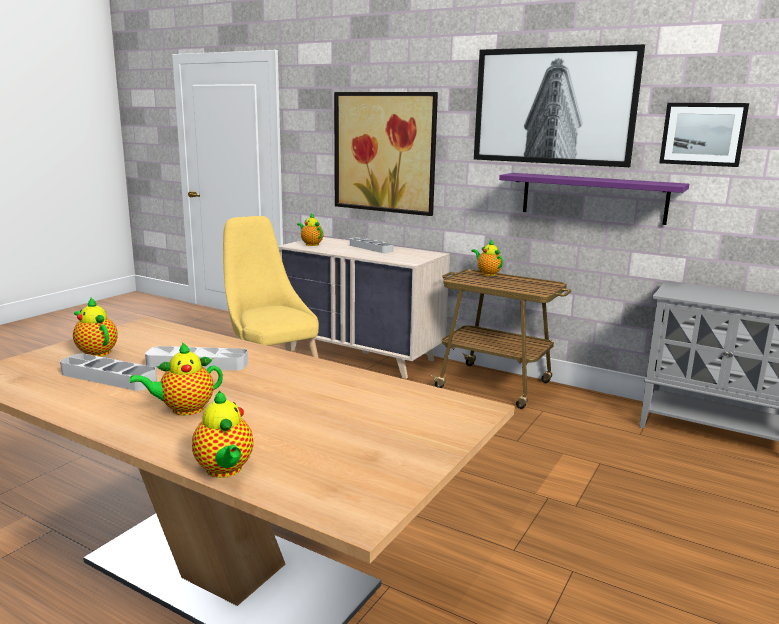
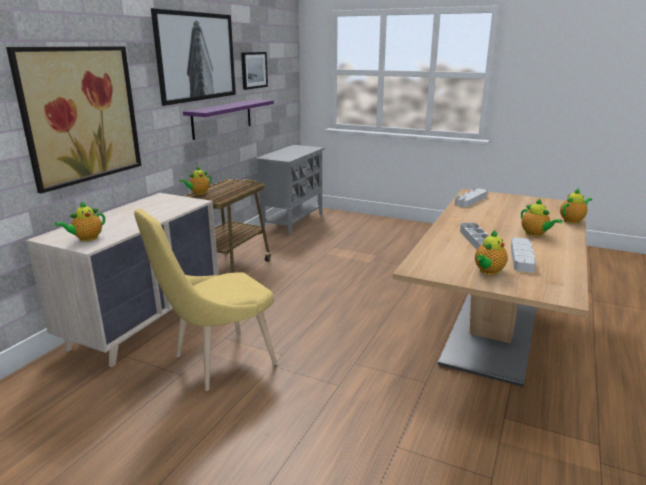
camera: 95 degrees left, 5 degrees up
grey tray [350,237,393,253] -> grey tray moved to [455,188,487,207]

